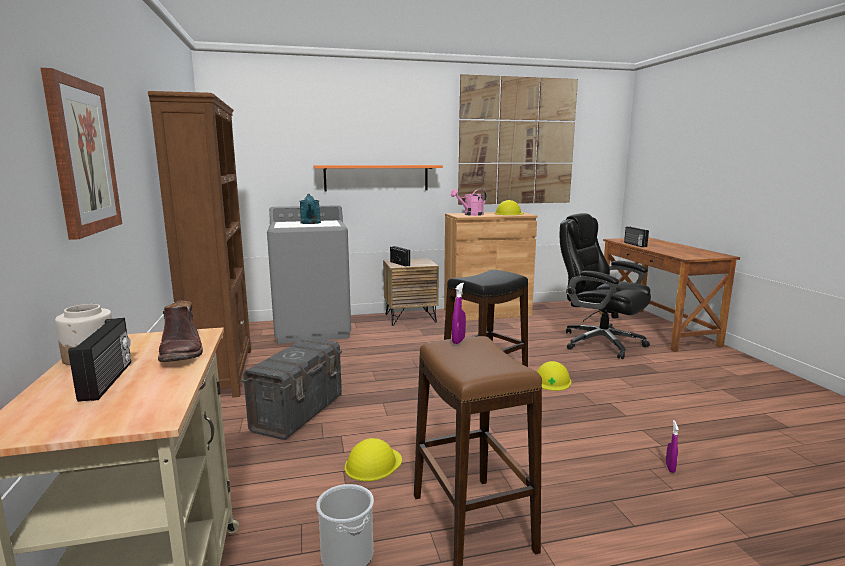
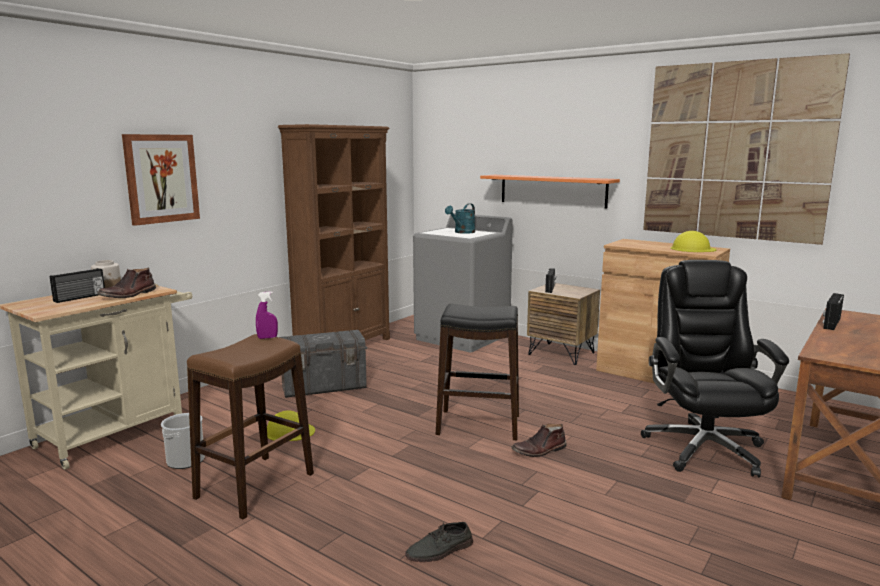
camera: 50 degrees right, 0 degrees up
pink watering can [451,189,486,216] -> none
yellow hard hat [537,361,571,391] -> brown boot [511,424,567,457]
purple spray bottle [666,420,679,473] -> grey shoe [405,522,473,562]

